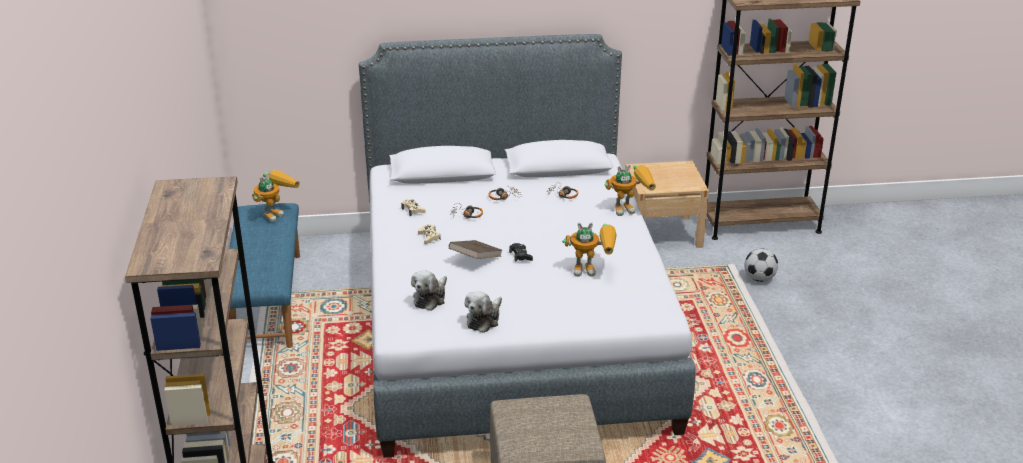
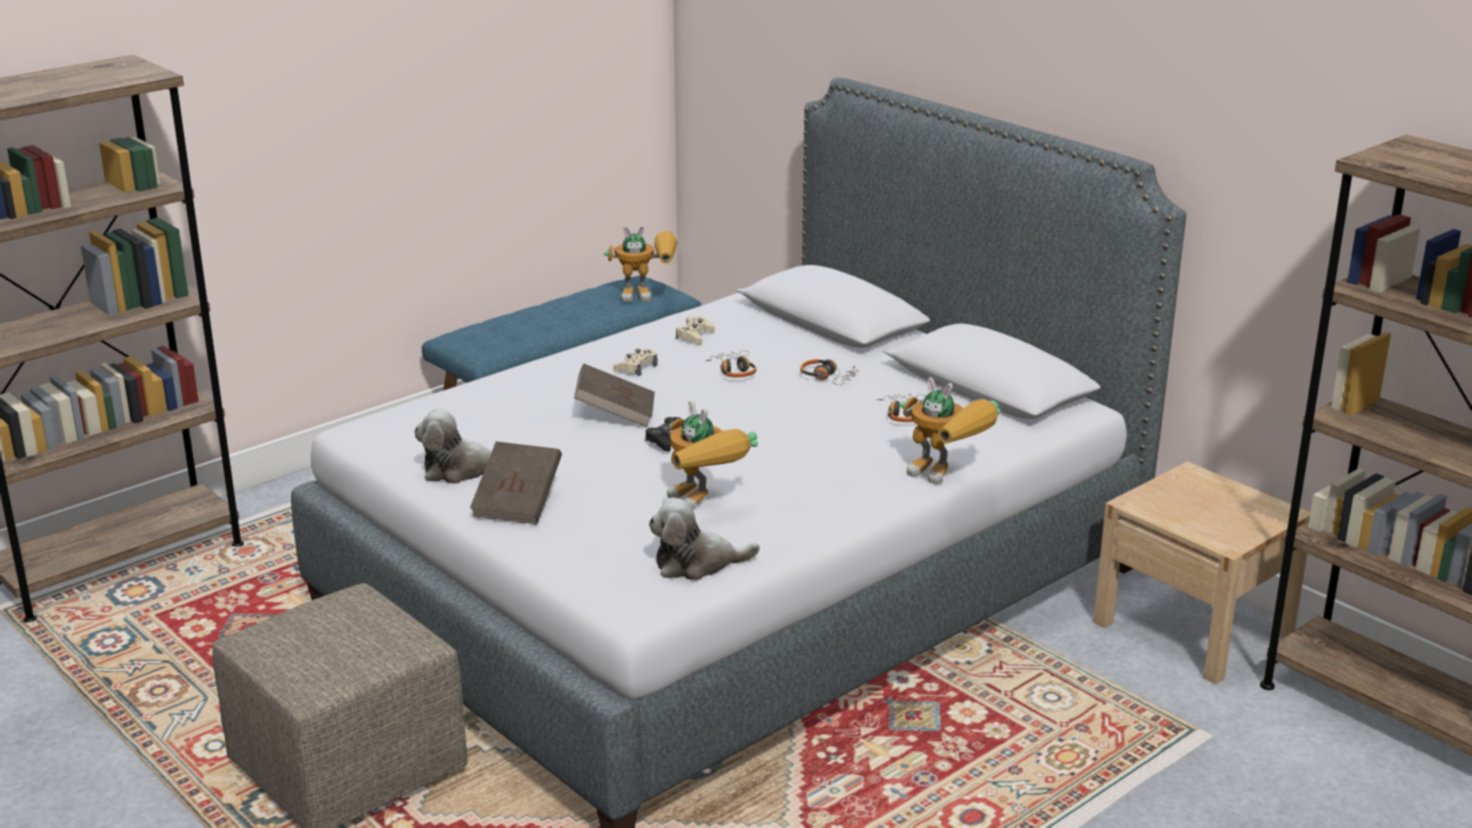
camera: 55 degrees right, 5 degrees down
plush toy [411,270,447,311] -> plush toy moved to [649,498,760,580]
football [744,248,778,282] -> none
none -> brown book [470,441,562,524]

